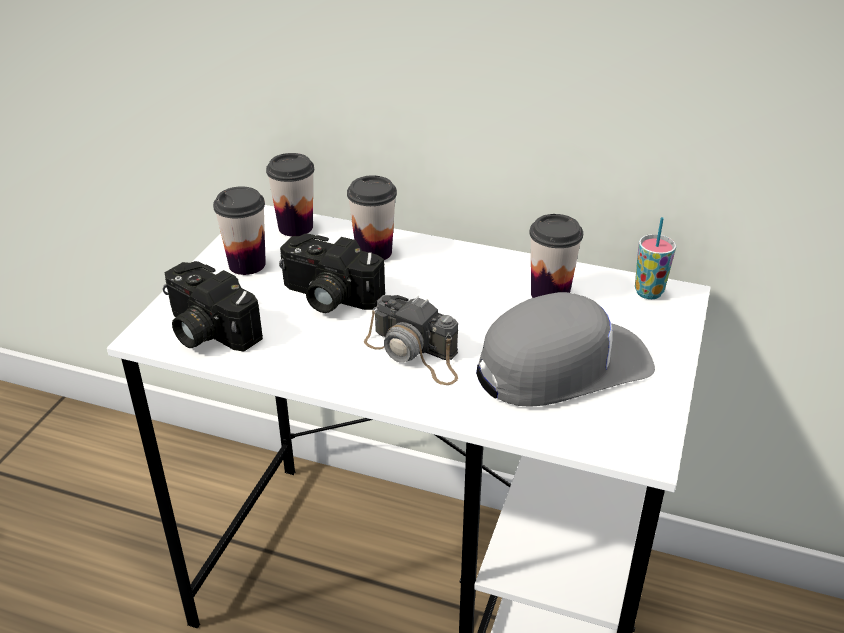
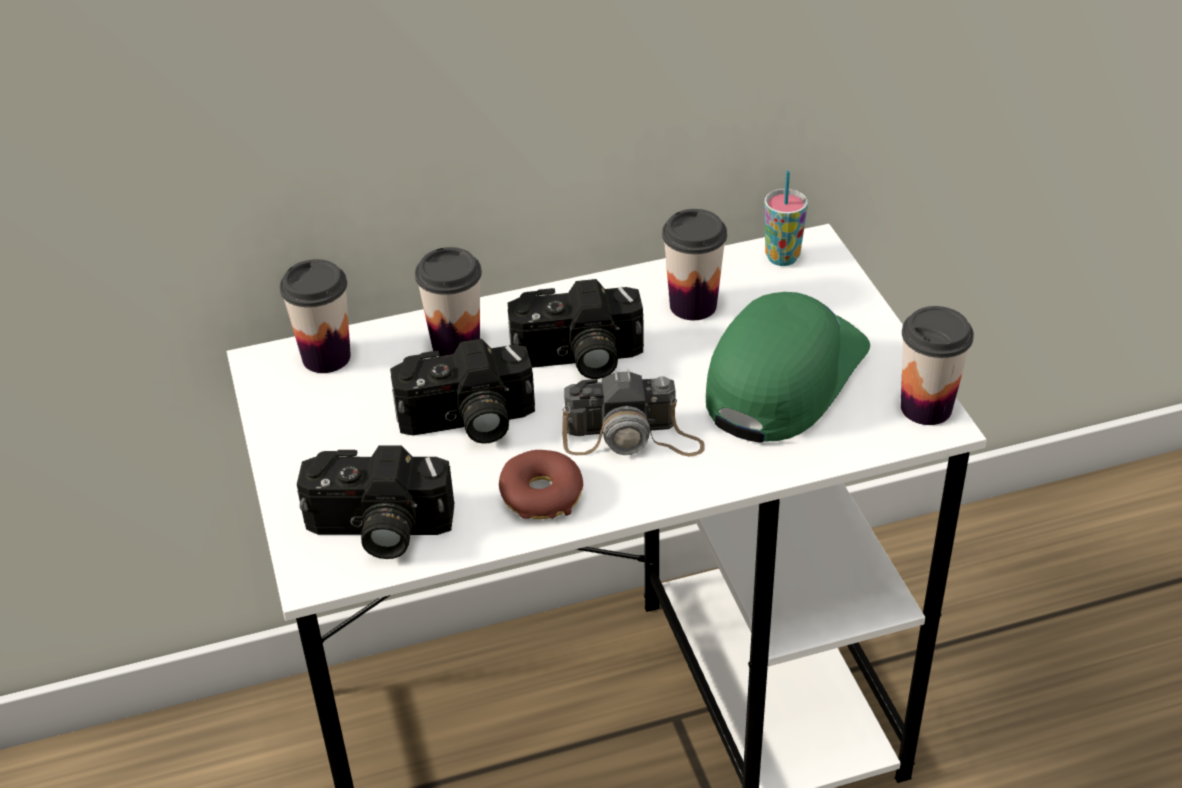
camera: 35 degrees left, 5 degrees up
cup [213,186,266,275] -> cup moved to [901,306,974,425]
grey cap [476,292,655,407] -> green cap [706,292,870,443]
none -> donut [499,450,583,519]
none -> camera [508,279,644,379]

